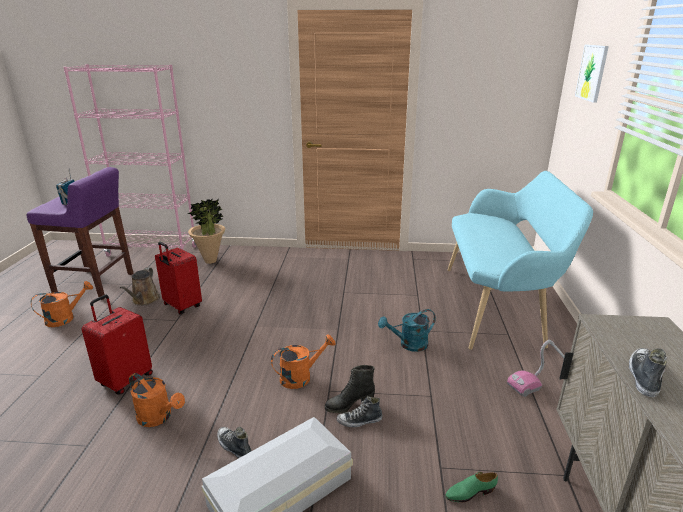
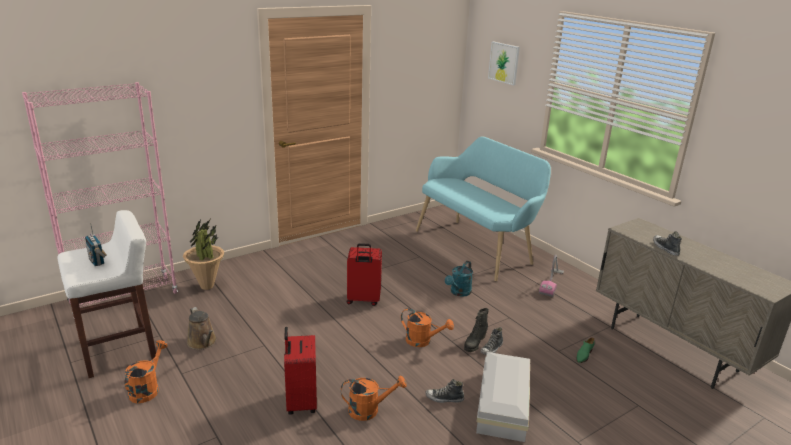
camera: 40 degrees left, 0 degrees up
purple stool [26,167,133,300] -> white stool [57,210,156,378]
red suitcase [155,242,202,314] -> red suitcase moved to [347,243,382,306]
orange watering can [271,335,336,389] -> orange watering can turned 90 degrees clockwise [401,308,454,347]

